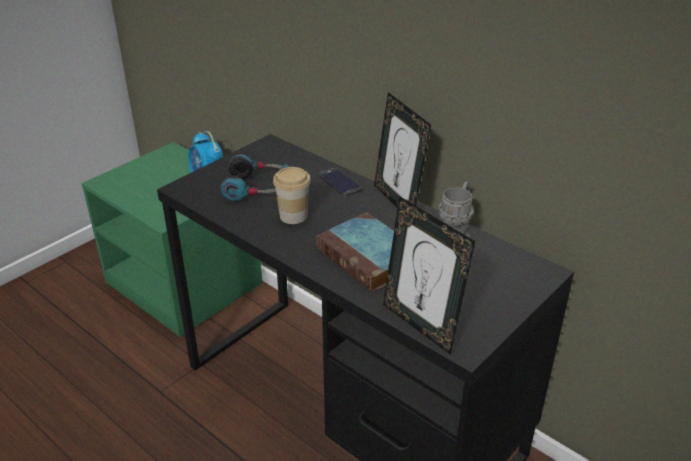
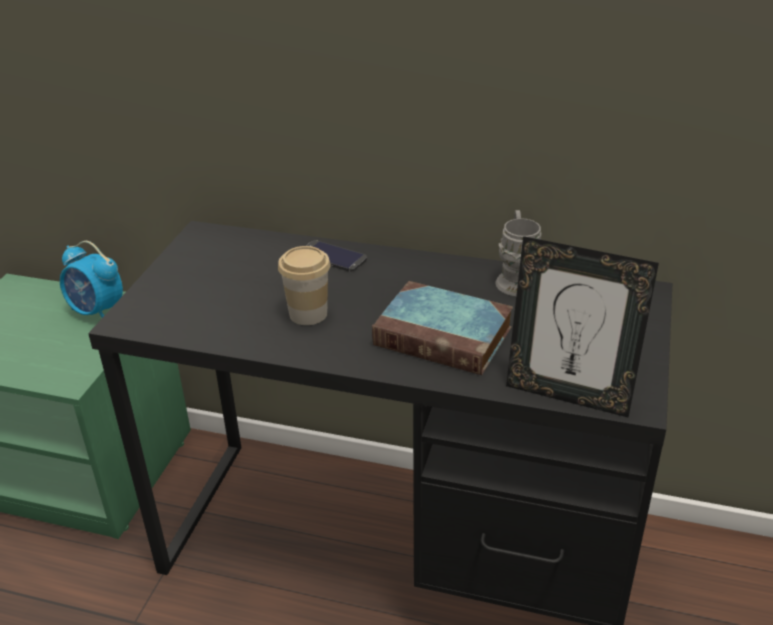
camera: 25 degrees left, 0 degrees up
headphones [221,155,289,201] -> none
picture frame [374,92,431,208] -> none

